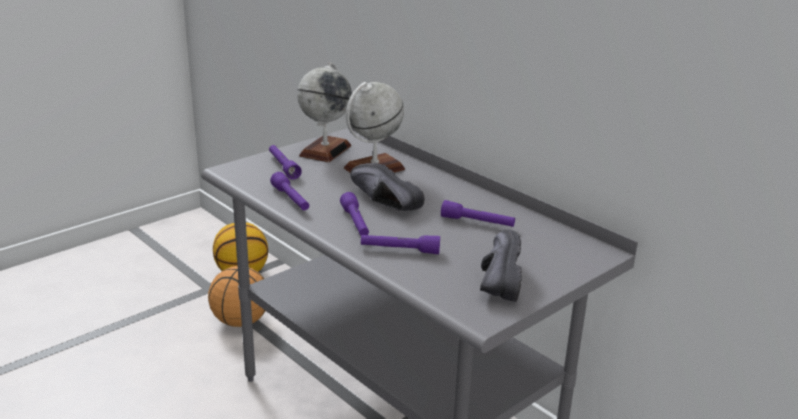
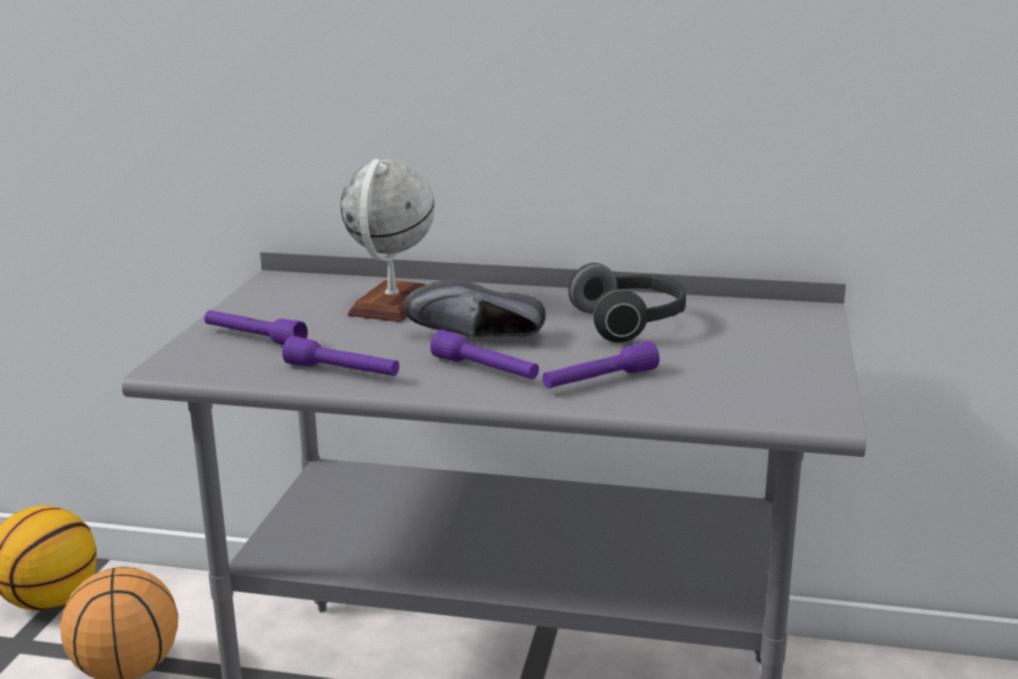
camera: 35 degrees left, 5 degrees down
globe [297,62,352,162] -> none
purple flashlight [441,200,515,227] -> headphones [568,263,686,343]
black shoe [480,229,522,302] -> none

